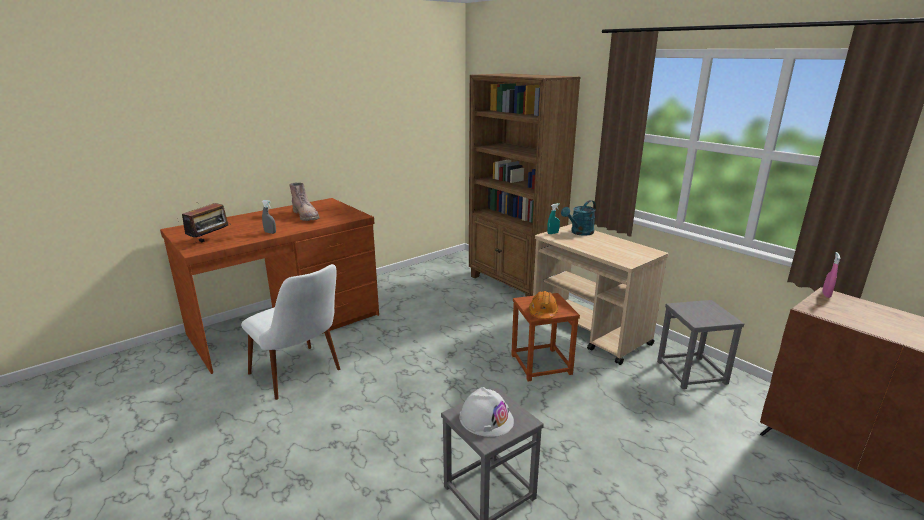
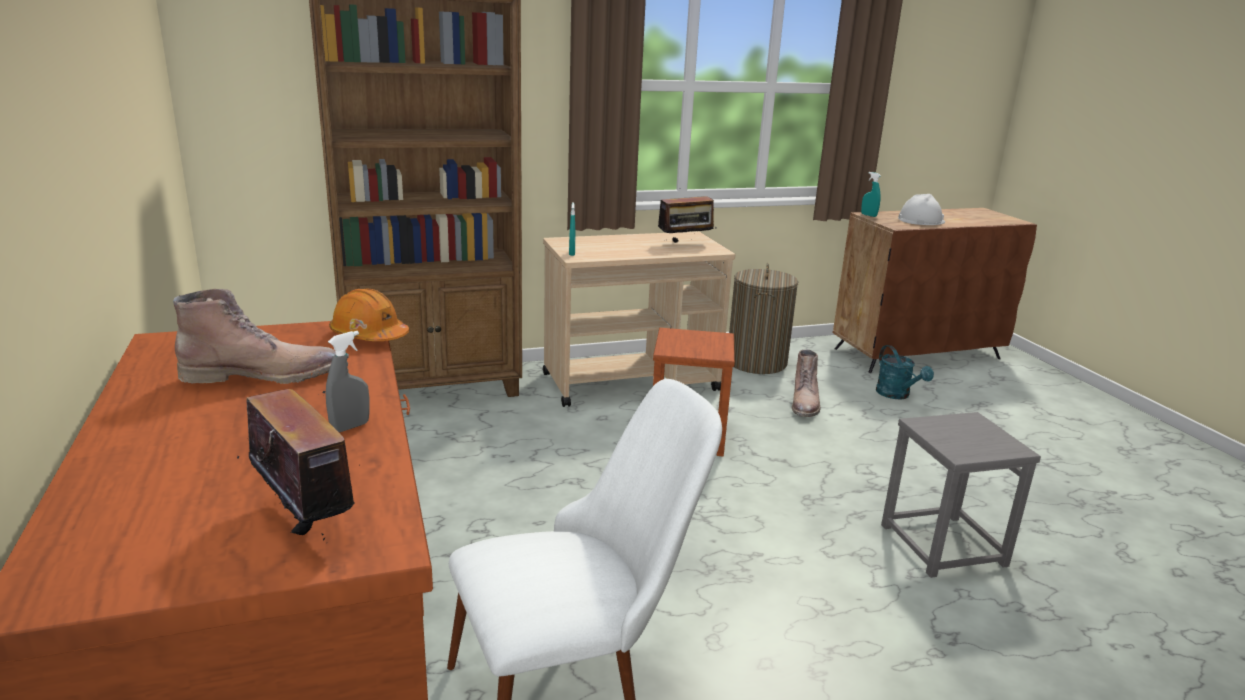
camera: 70 degrees left, 0 degrees up
white hard hat [459,387,514,437] -> white hard hat moved to [898,194,945,225]
orange hard hat [529,291,559,319] -> orange hard hat moved to [329,289,409,341]
turquoise watering can [561,200,596,236] -> turquoise watering can moved to [876,345,934,399]
grey stool [657,300,744,389] -> laundry basket [729,263,798,374]
pink spray bottle [822,252,840,298] -> turquoise spray bottle [861,172,881,217]
none -> radio [658,188,714,243]
none -> brown boot [792,349,820,417]

